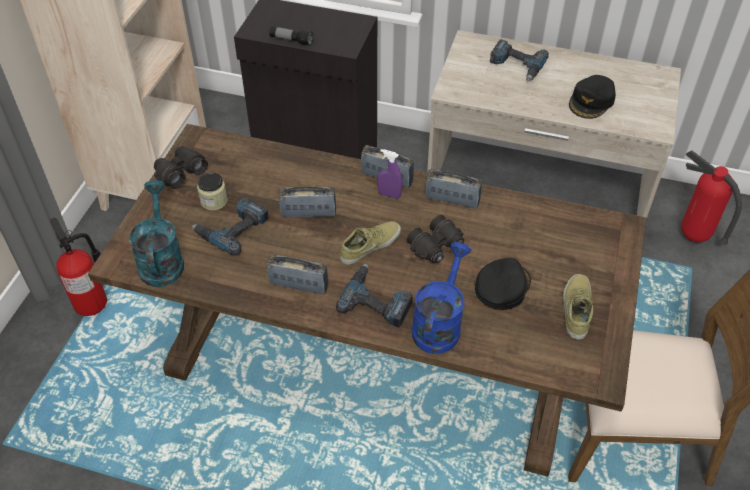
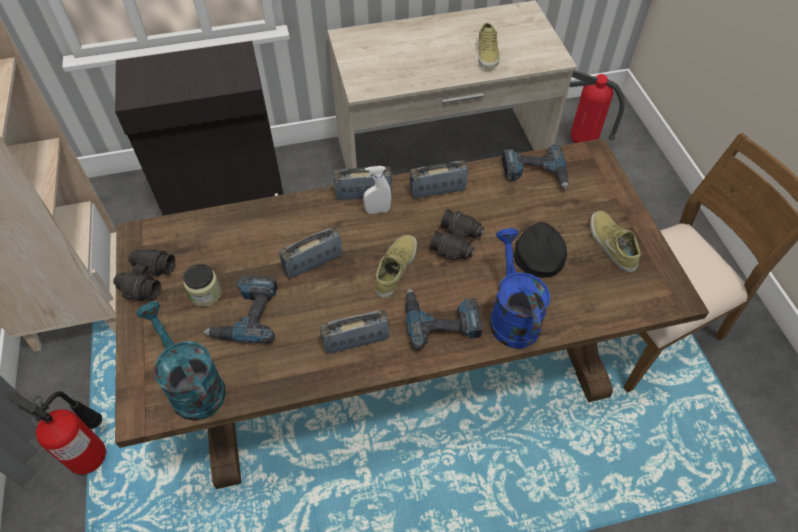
camera: 30 degrees left, 5 degrees up
flashlight [269,26,313,46] -> none
purple spray bottle [377,149,403,199] -> white spray bottle [363,166,391,214]
power drill [490,39,549,81] -> power drill moved to [502,144,569,190]
black cap [569,75,616,119] -> beige shoe [478,23,500,68]

